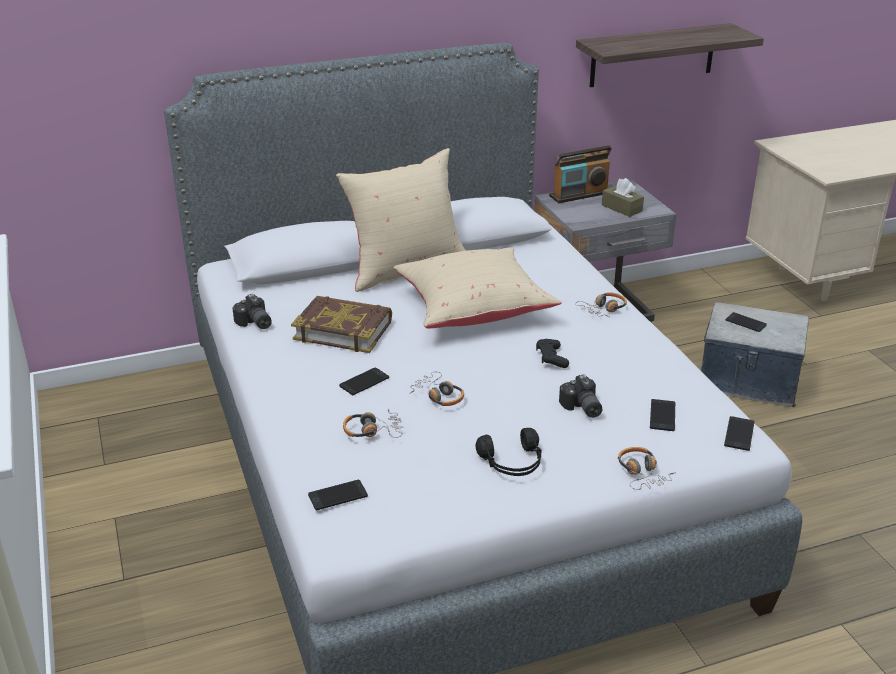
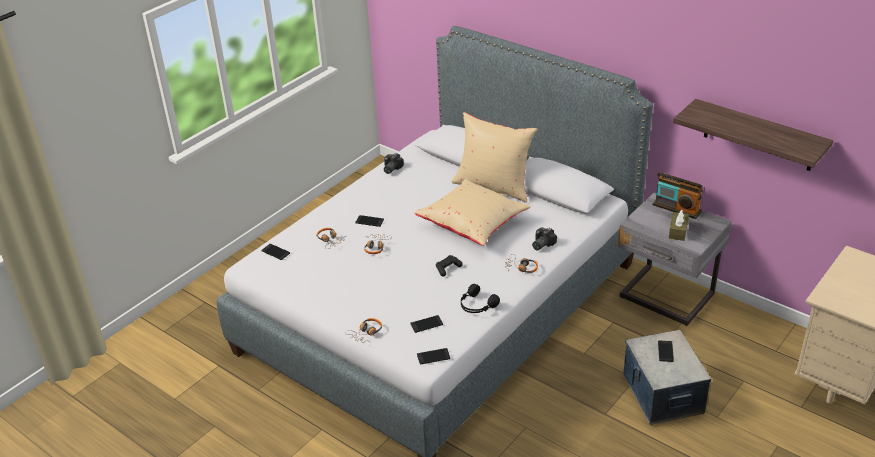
camera: 60 degrees right, 5 degrees up
book [291,296,392,353] -> none
black headphones [476,428,542,476] -> black headphones moved to [461,284,500,313]
camera [559,374,602,418] -> camera moved to [532,227,557,250]

